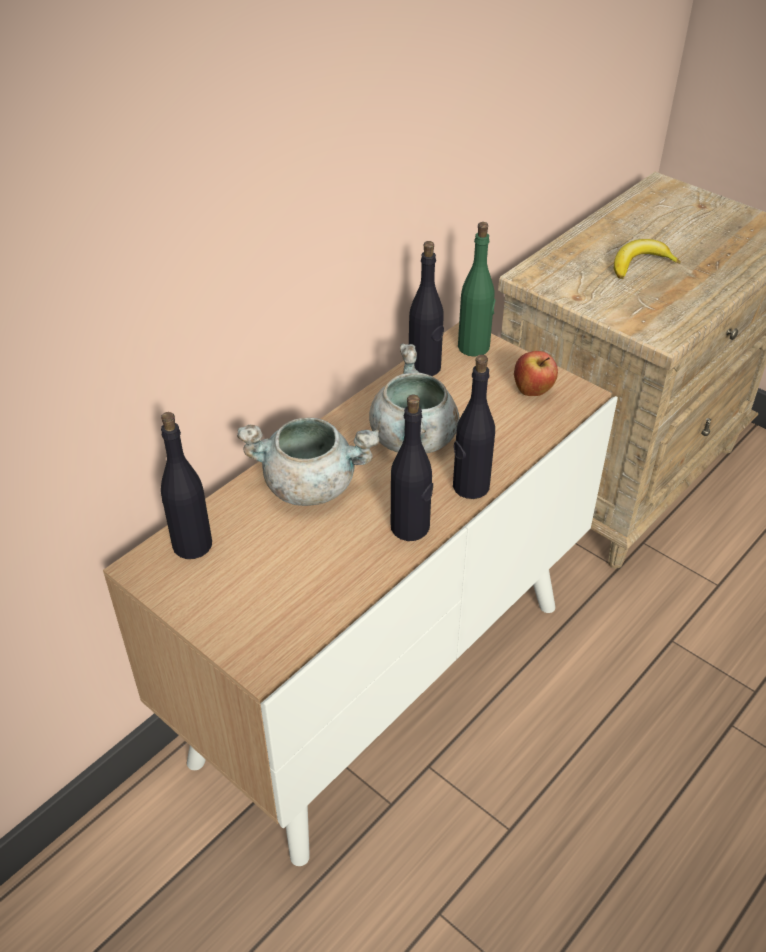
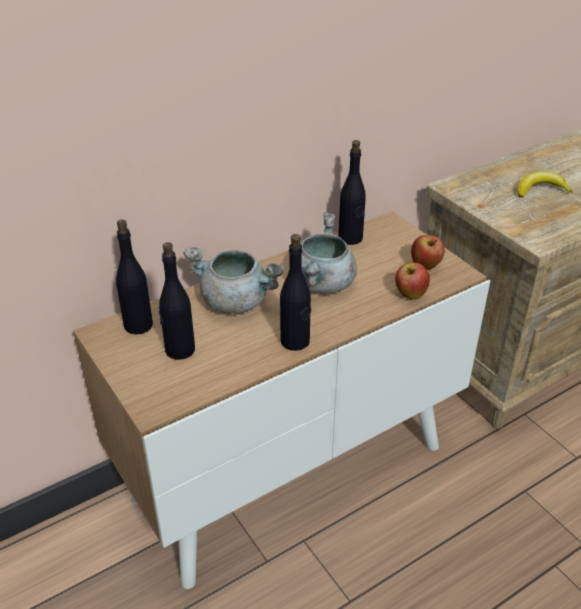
camera: 15 degrees right, 5 degrees down
black bottle [453,355,495,499] -> black bottle moved to [159,242,195,360]
green bottle [458,222,495,357] -> none
none -> apple [395,262,430,300]

